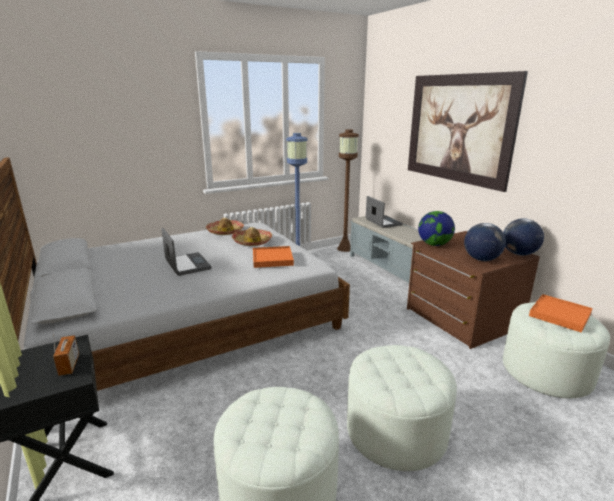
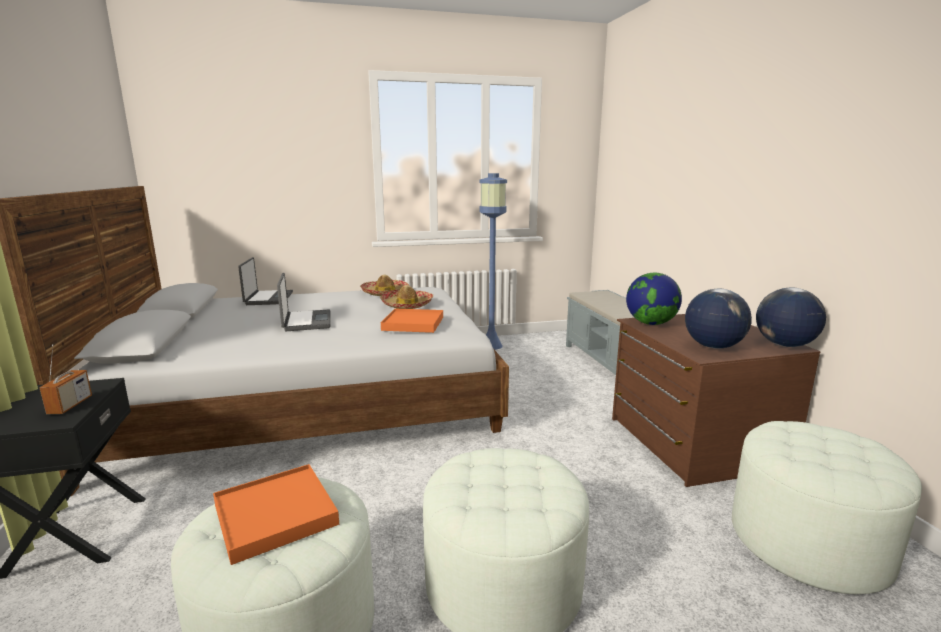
camera: 15 degrees right, 5 degrees down
brown floor lamp [337,129,359,252] -> none
laptop [366,196,403,228] -> laptop moved to [238,257,293,305]
picture [408,71,528,192] -> none
orange tray [529,294,593,333] -> orange tray moved to [213,464,339,565]

